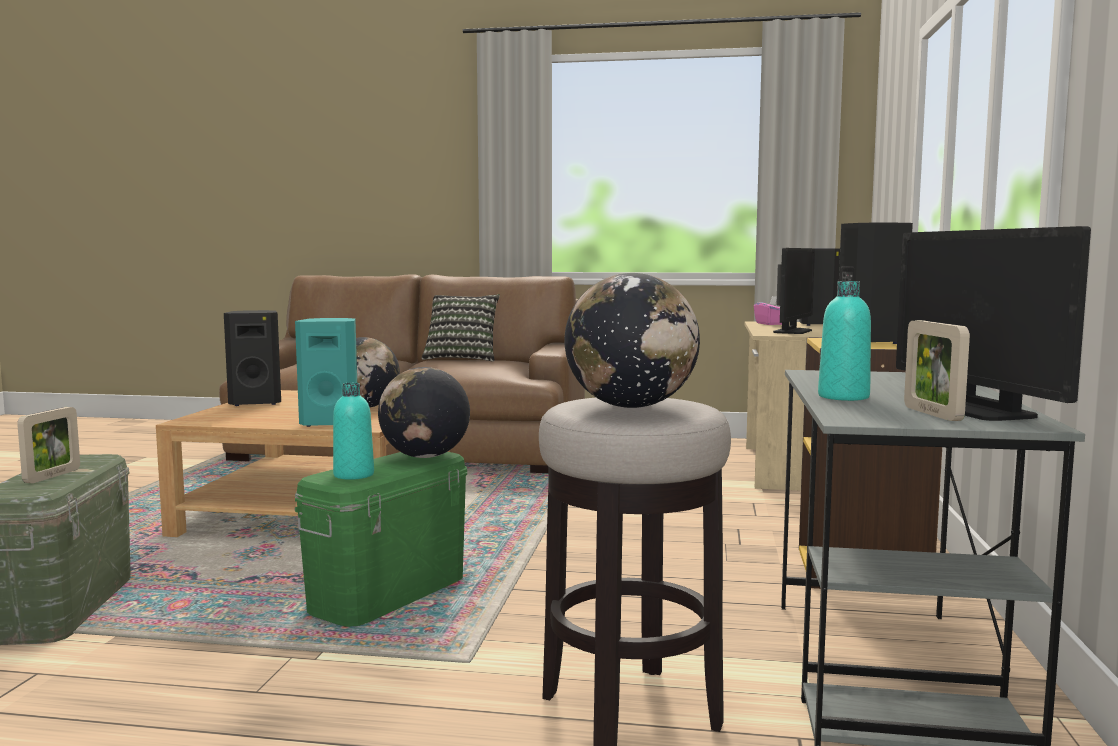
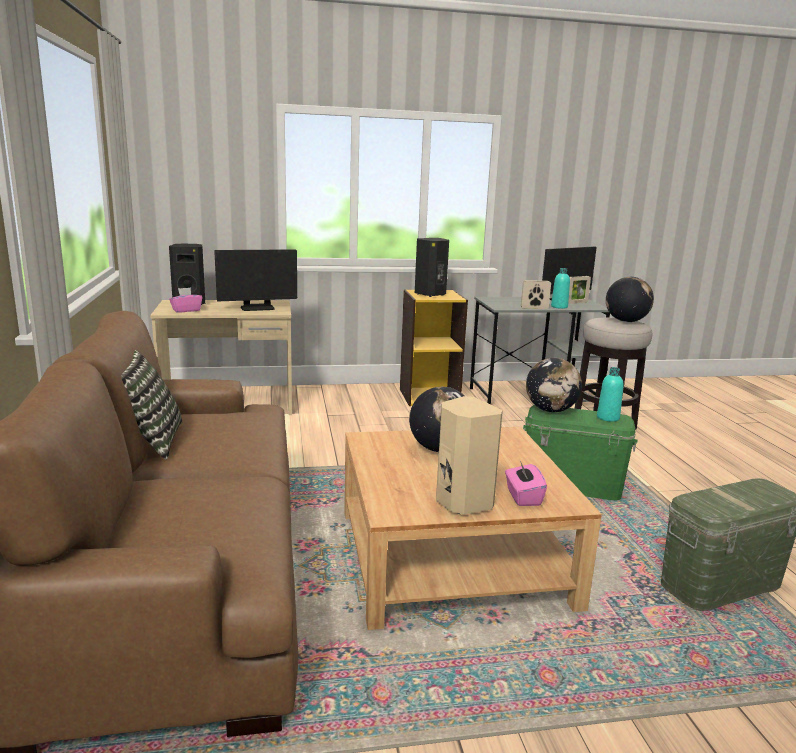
camera: 110 degrees left, 10 degrees up
picture frame [17,407,80,483] -> picture frame moved to [521,280,551,309]
black speaker [224,310,281,406] -> beige speaker [436,396,503,515]
turquoise speaker [295,318,357,427] -> none
monitor [773,248,815,334] -> monitor turned 150 degrees clockwise [214,249,297,311]
none -> pink tissue box [505,461,547,506]

